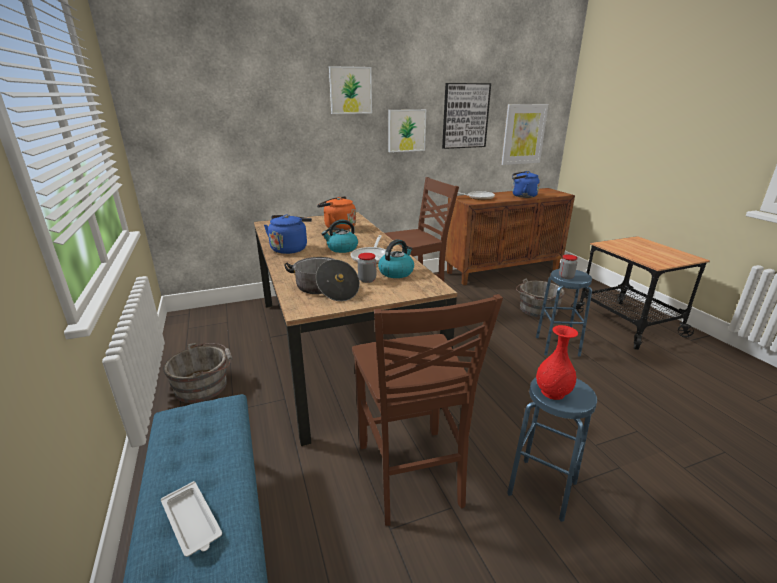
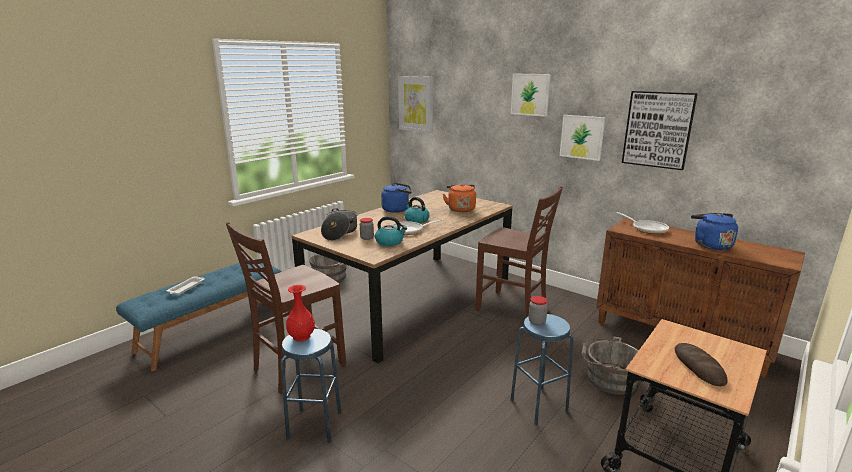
camera: 60 degrees right, 5 degrees down
picture [501,104,548,165] -> picture moved to [398,76,433,133]
none -> bread [675,343,727,386]

